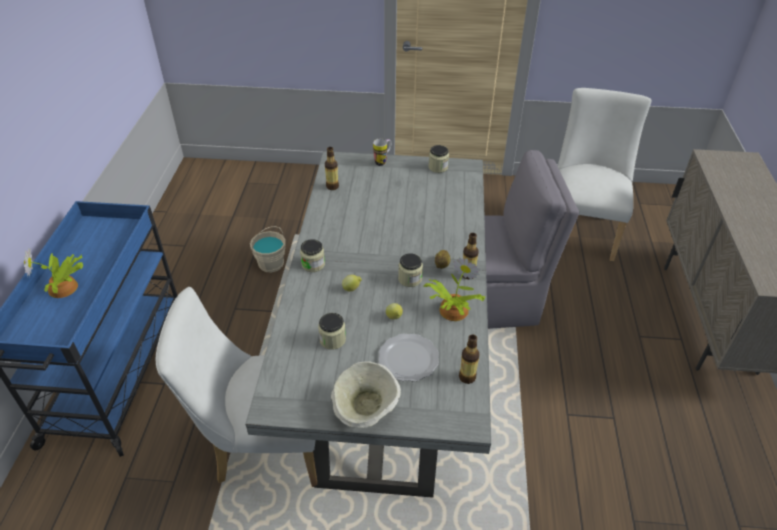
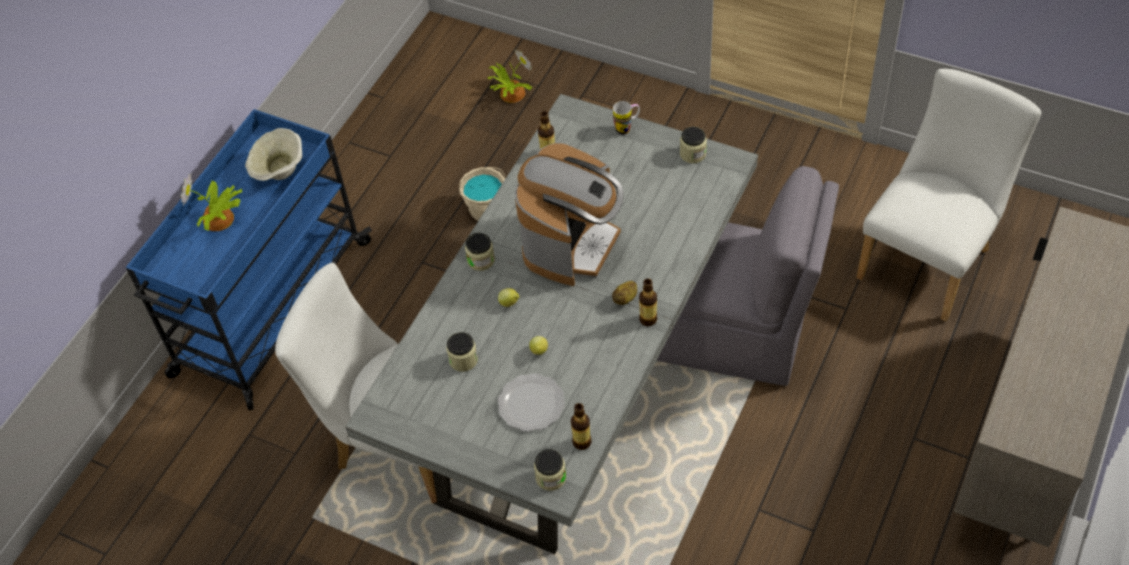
camera: 25 degrees right, 10 degrees up
beige bowl [331,361,401,428] -> beige bowl moved to [245,128,302,181]
jar [398,253,423,287] -> jar moved to [534,449,566,491]
potted plant [423,257,485,321] -> potted plant moved to [488,49,532,103]
none -> coffee machine [515,143,624,286]

